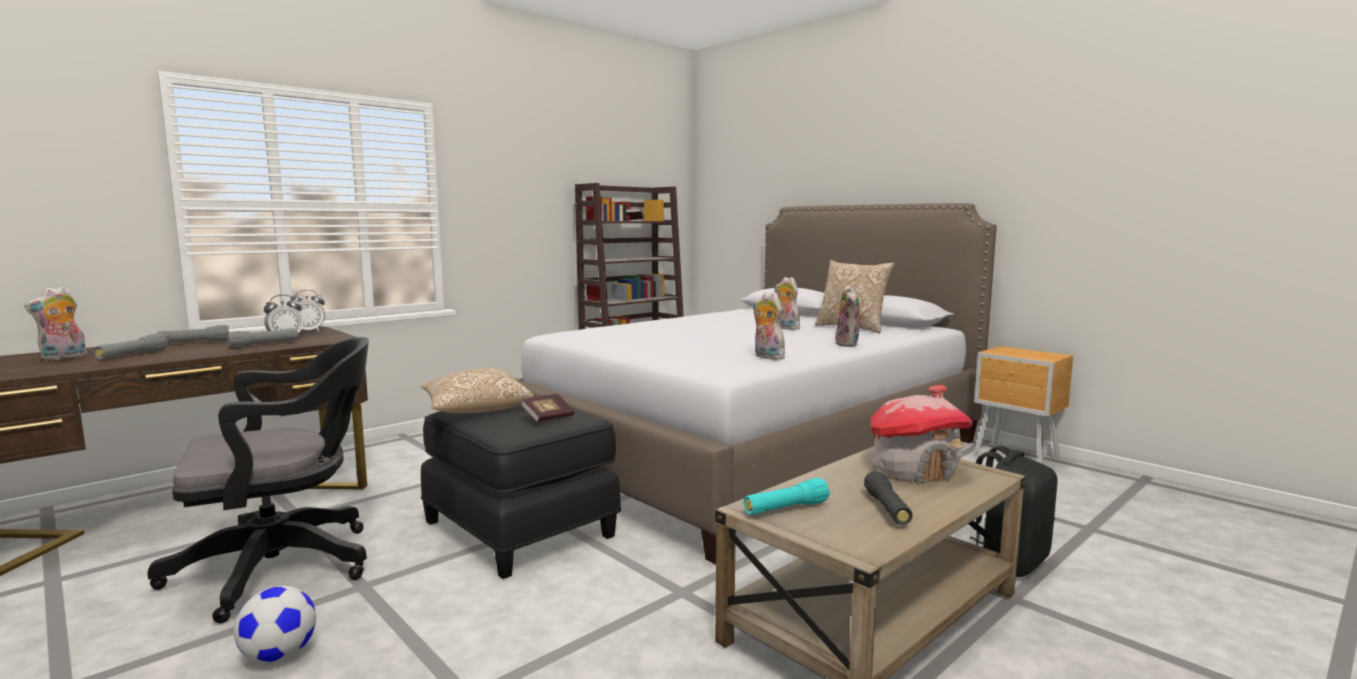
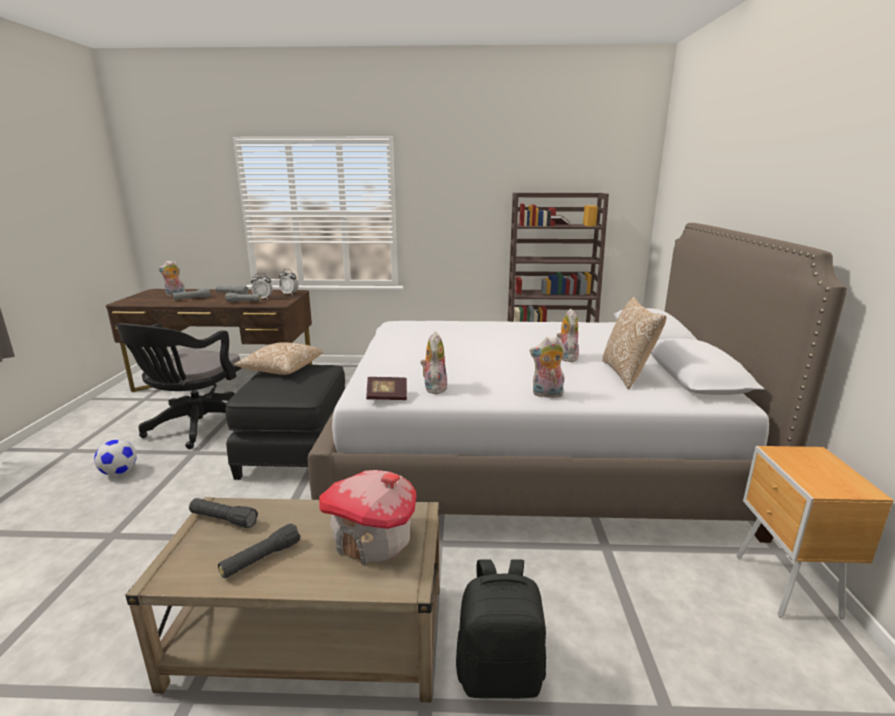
camera: 45 degrees right, 10 degrees up
black office chair [148,337,369,623] -> black office chair turned 90 degrees clockwise [116,323,241,449]
book [520,394,574,422] -> book moved to [366,377,407,400]
turquoise flashlight [743,478,830,515] -> black flashlight [189,498,258,528]
plush toy [835,285,864,347] -> plush toy turned 45 degrees clockwise [530,337,565,398]

